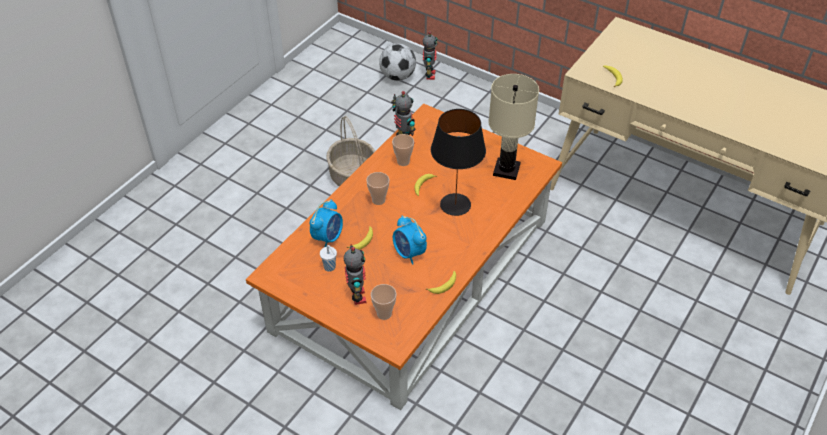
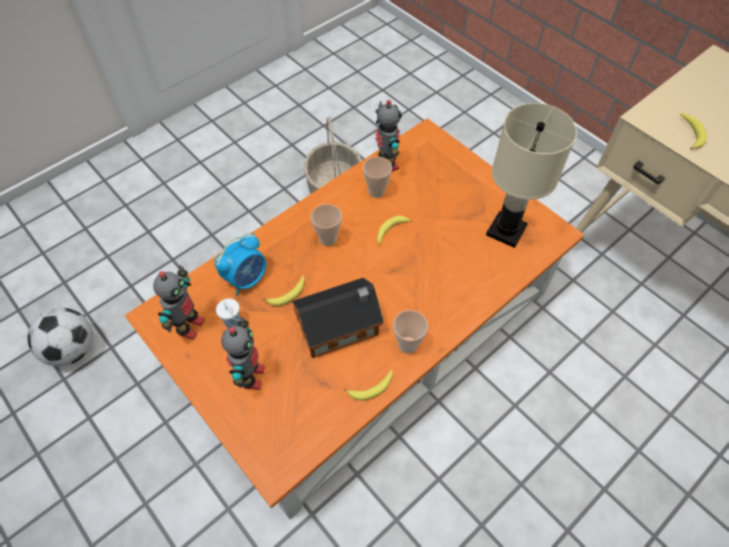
camera: 15 degrees right, 10 degrees up
cup [371,284,397,320] -> cup moved to [393,310,428,354]
football [379,43,416,81] -> football moved to [27,308,93,366]
alarm clock [393,215,427,265] -> toy house [292,278,384,358]
toy robot [423,31,437,80] -> toy robot moved to [153,265,205,340]
black table lamp [431,109,486,216] -> none

